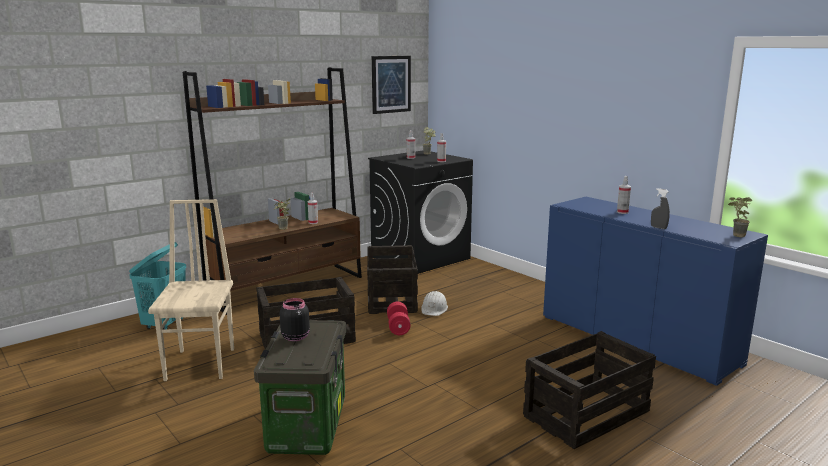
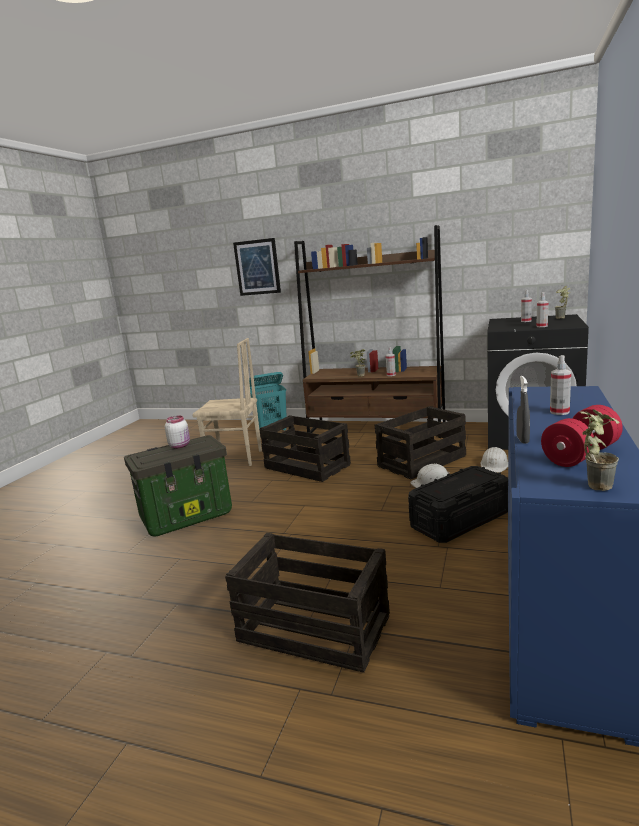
camera: 60 degrees right, 0 degrees up
beige chair [148,199,234,381] -> beige chair turned 45 degrees clockwise [192,338,262,466]
black jar [280,298,310,341] -> white jar [165,415,190,448]
picture [372,56,411,114] -> picture moved to [233,238,281,296]
red dumbbell [387,302,411,335] -> red dumbbell moved to [541,405,623,467]
none -> black storage box [408,466,508,543]
none -> white hard hat [481,447,508,473]

